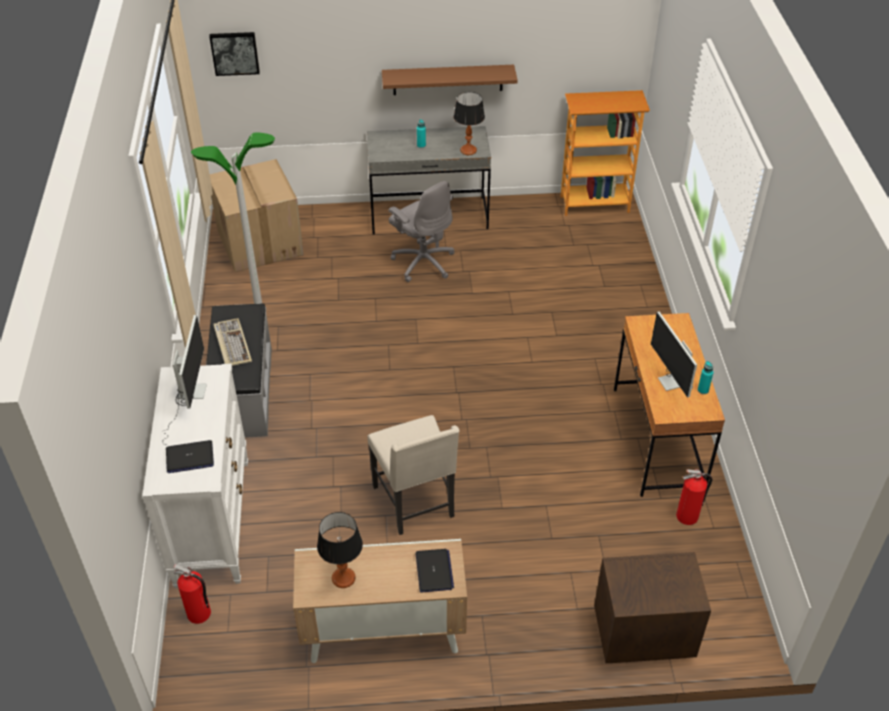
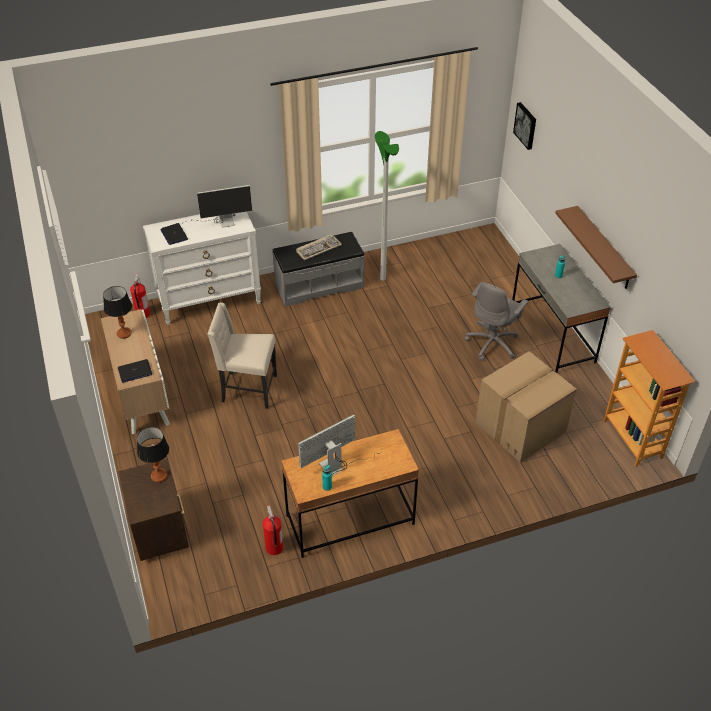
camera: 75 degrees right, 0 degrees up
cardboard box [210,159,304,273] -> cardboard box moved to [476,351,577,463]
beige chair [367,415,459,535] -> beige chair turned 45 degrees clockwise [208,302,277,409]
table lamp [453,92,485,155] -> table lamp moved to [137,427,169,482]

